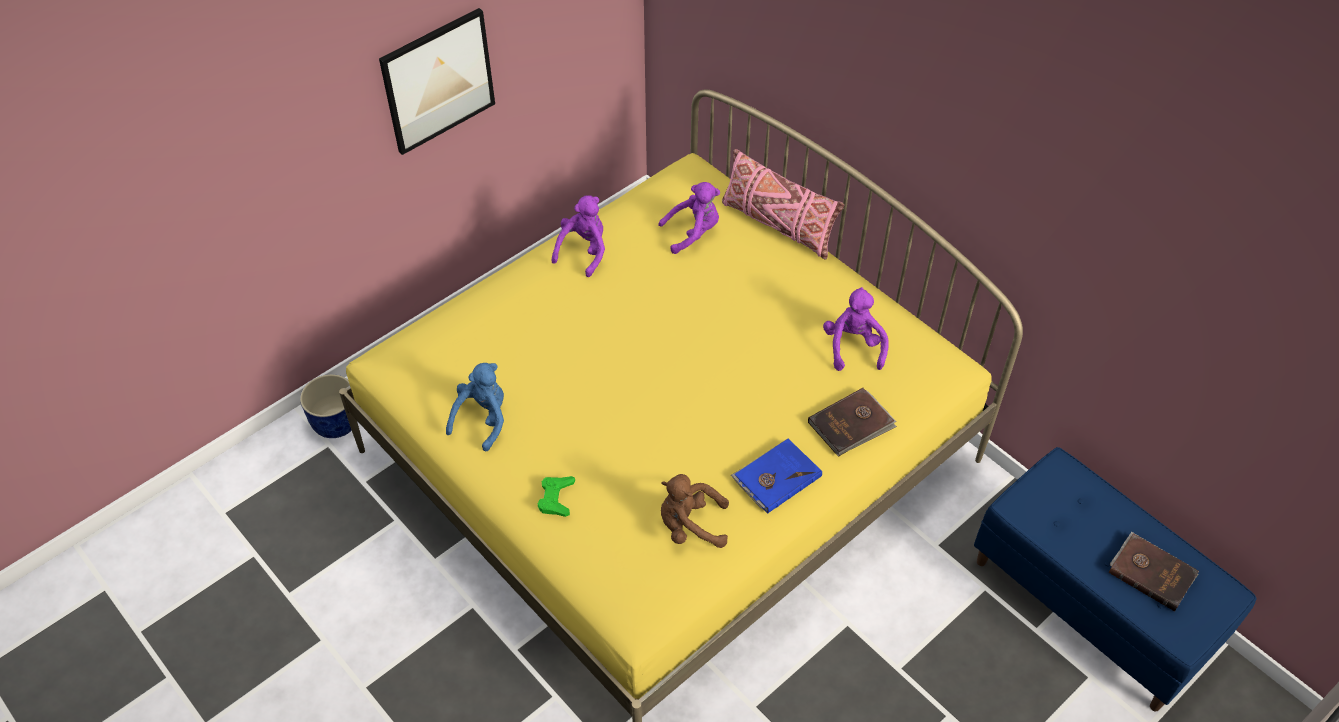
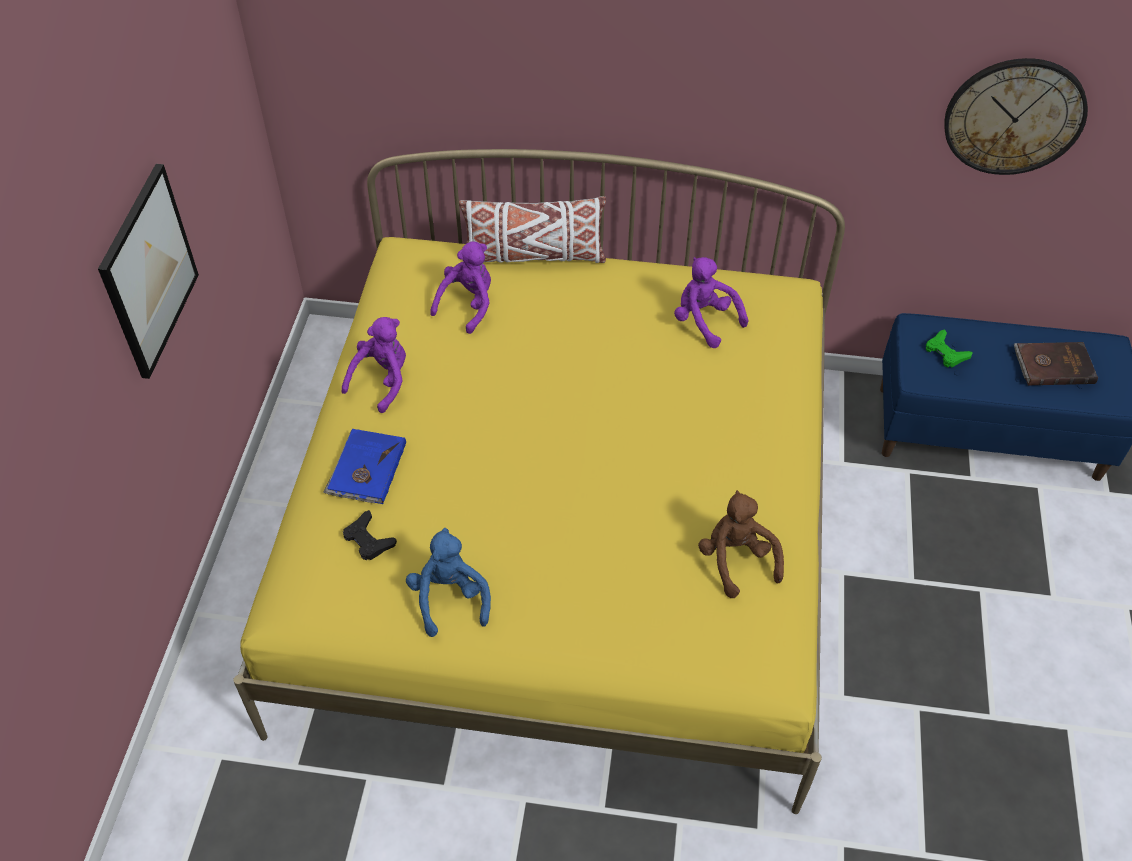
camera: 40 degrees left, 0 degrees up
blue planter [300,374,358,438] -> none
green game controller [538,476,575,517] -> green game controller moved to [926,330,973,367]
purple plush toy [552,195,605,277] -> purple plush toy turned 45 degrees clockwise [342,317,406,413]
brown plush toy [661,474,729,548] -> brown plush toy turned 105 degrees clockwise [698,490,784,598]
pink pillow [722,149,844,259] -> white pillow [459,196,606,263]
blue book [731,439,822,513] -> blue book moved to [323,429,406,504]
brown book [808,388,897,457] -> none
none -> black game controller [343,510,397,560]
none -> wall clock [944,58,1088,175]

